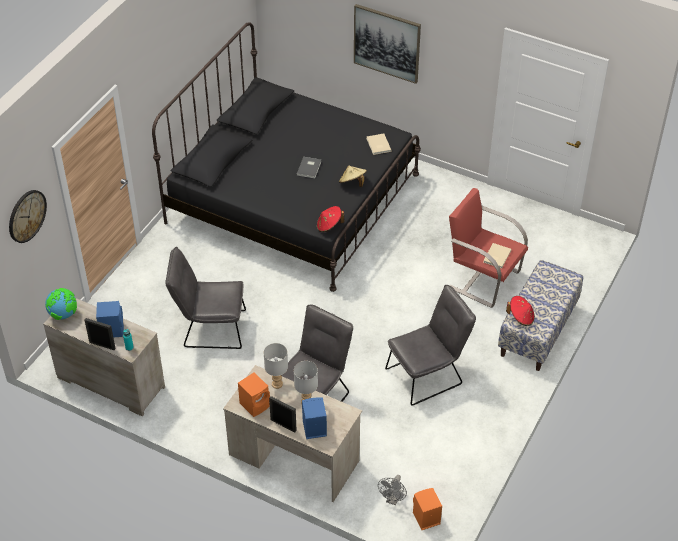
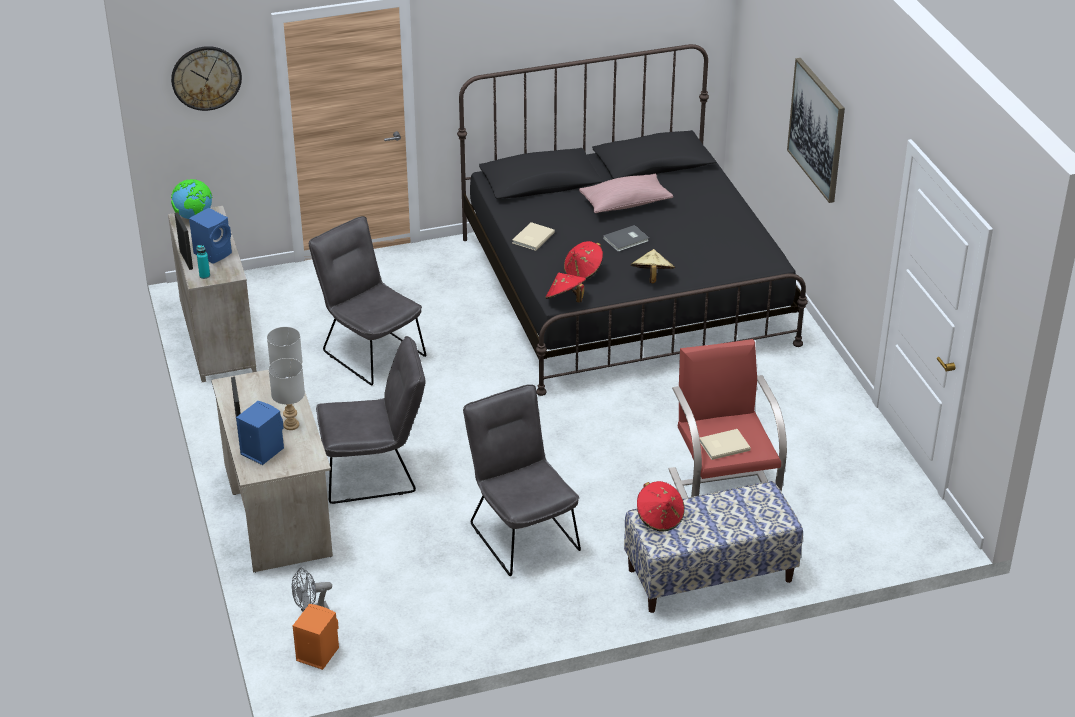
camera: 45 degrees right, 10 degrees down
orange speaker [238,372,270,417] -> none
beige book [366,134,392,155] -> beige book moved to [512,222,555,251]
grey chair [385,285,476,406] -> grey chair turned 135 degrees counterclockwise [463,384,581,576]
none -> red hat [564,241,603,279]
none -> pink pillow [579,174,673,213]

